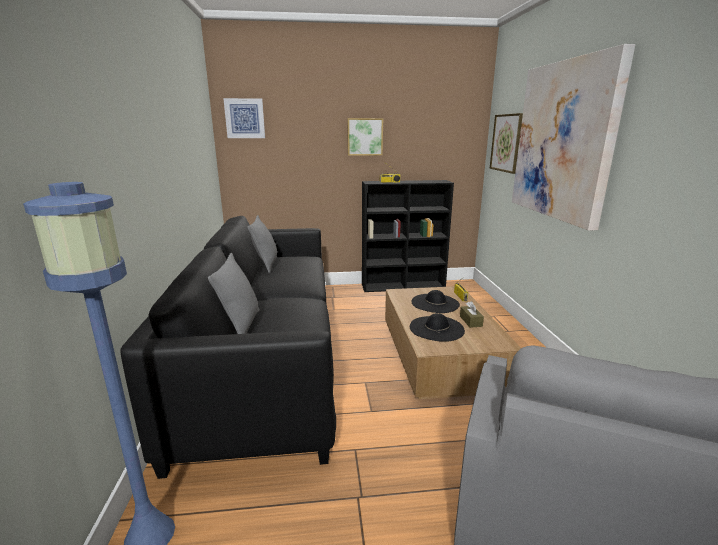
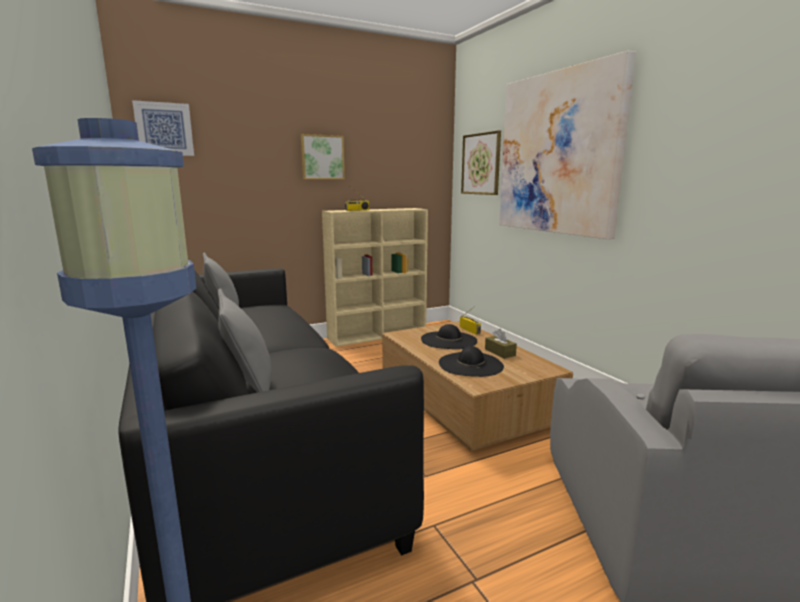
camera: 20 degrees left, 5 degrees down
black bookcase [362,180,454,292] -> beige bookcase [322,208,428,347]

